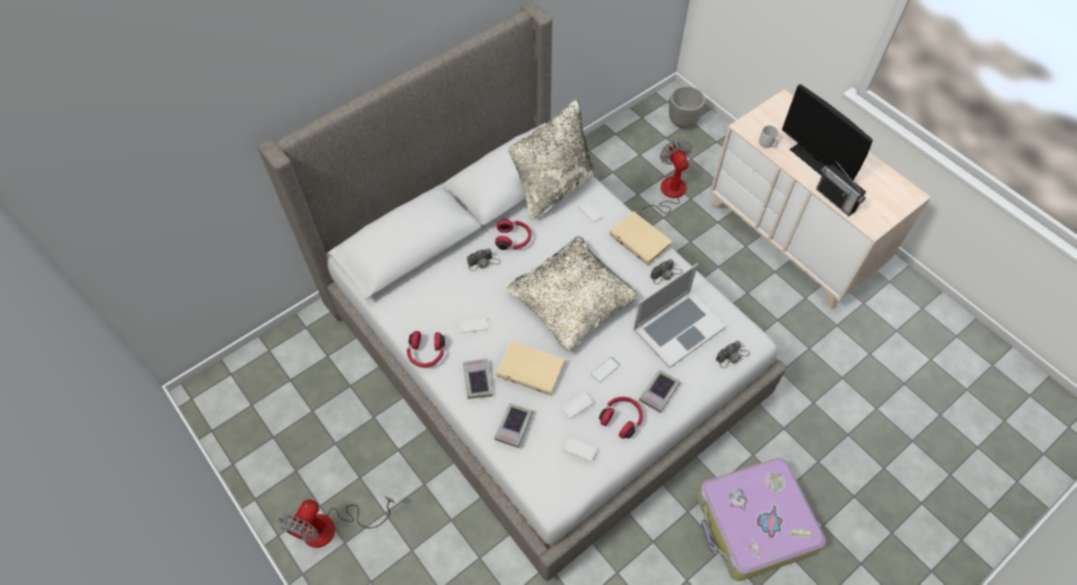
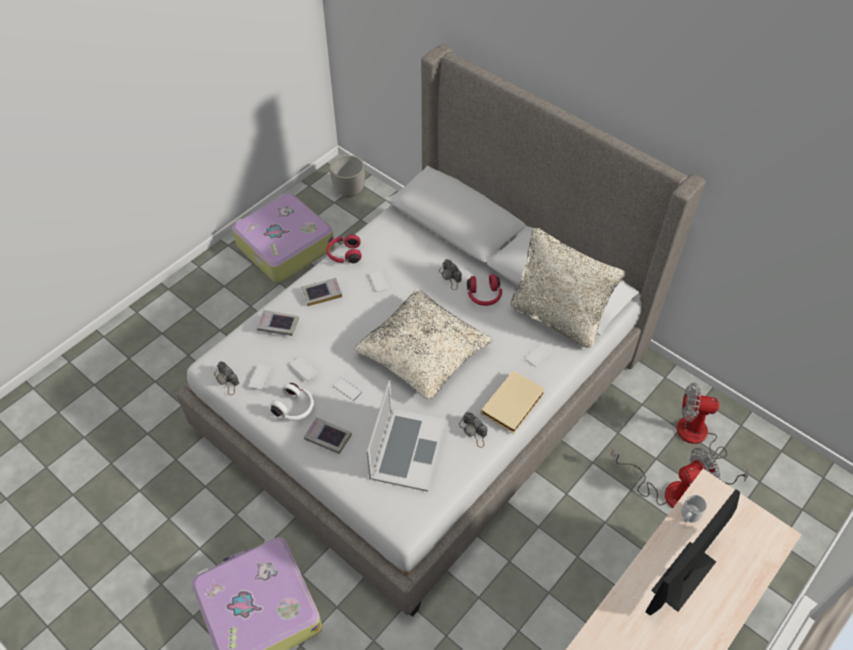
camera: 80 degrees right, 5 degrees down
fan [279,496,394,548] -> fan moved to [677,383,748,485]
beige book [496,341,565,395] -> none
red headphones [599,397,643,439] -> white headphones [270,383,314,421]
laptop [633,263,726,368] -> laptop turned 120 degrees counterclockwise [366,380,446,492]
planter [669,86,705,128] -> planter moved to [330,155,365,198]
camera [716,341,750,368] -> camera moved to [214,361,239,395]
radio [816,163,866,216] -> none
none -> suitcase [232,193,335,283]

